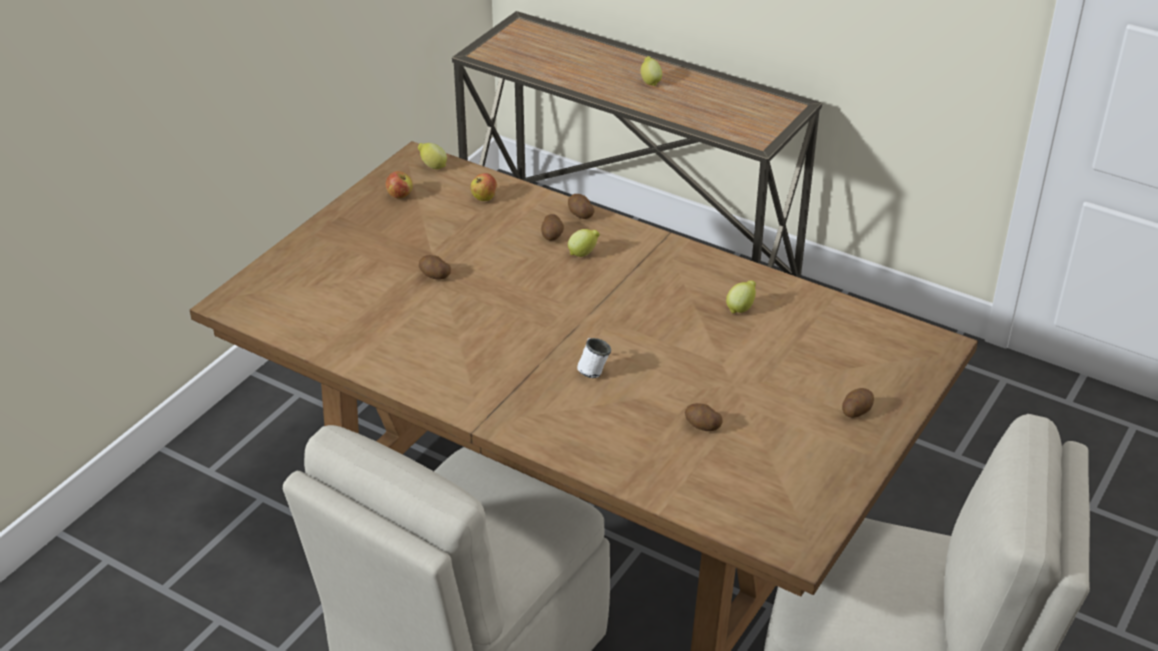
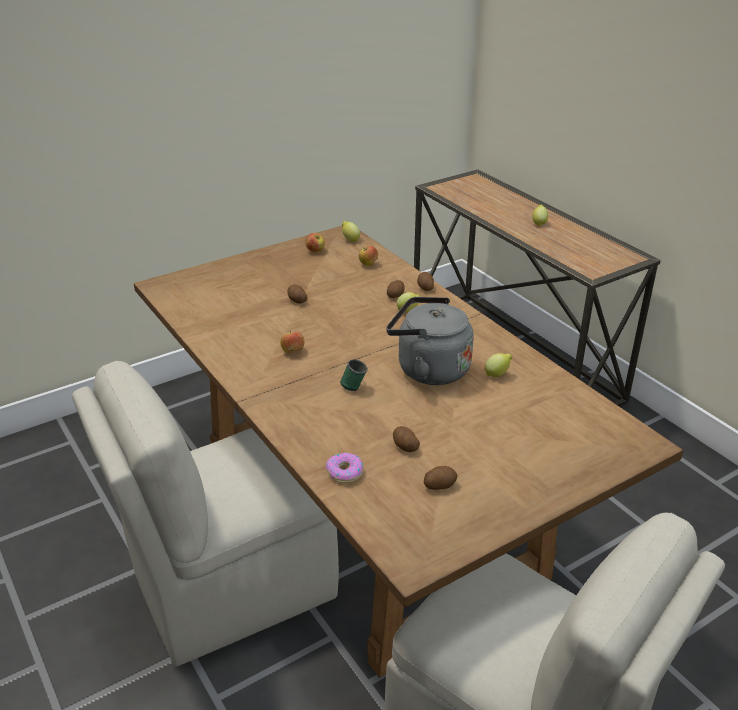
camera: 25 degrees right, 5 degrees down
white mug [577,338,611,378] -> green mug [340,359,367,391]
potato [842,388,874,418] -> potato moved to [424,466,458,490]
none -> apple [280,331,304,353]
none -> donut [326,453,364,483]
none -> grey kettle [386,297,474,385]

